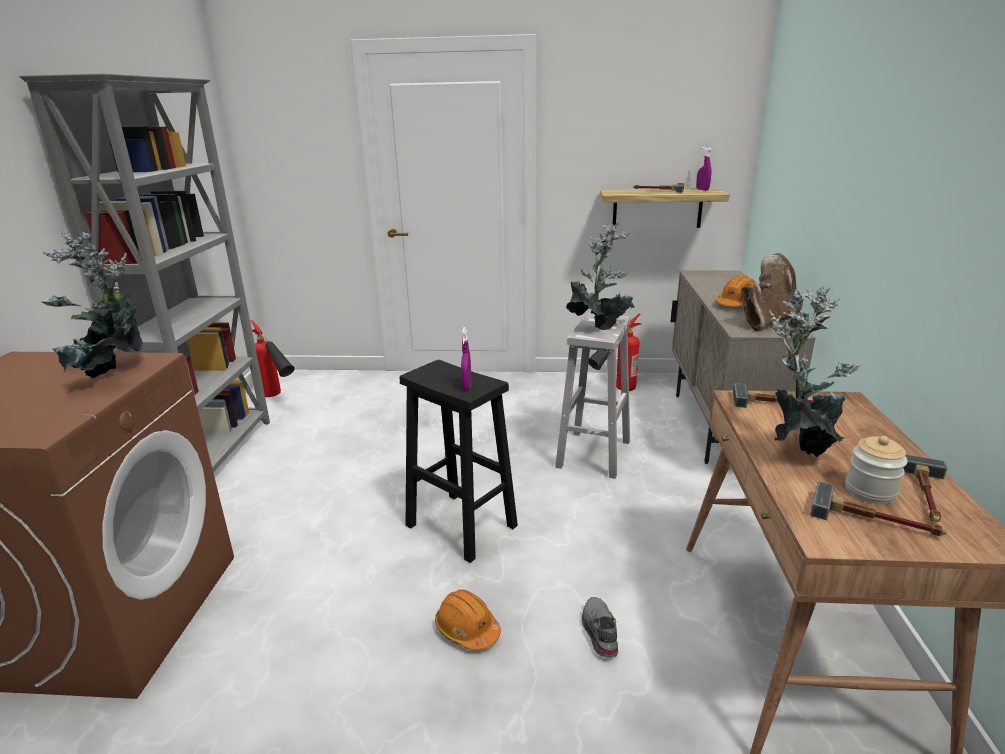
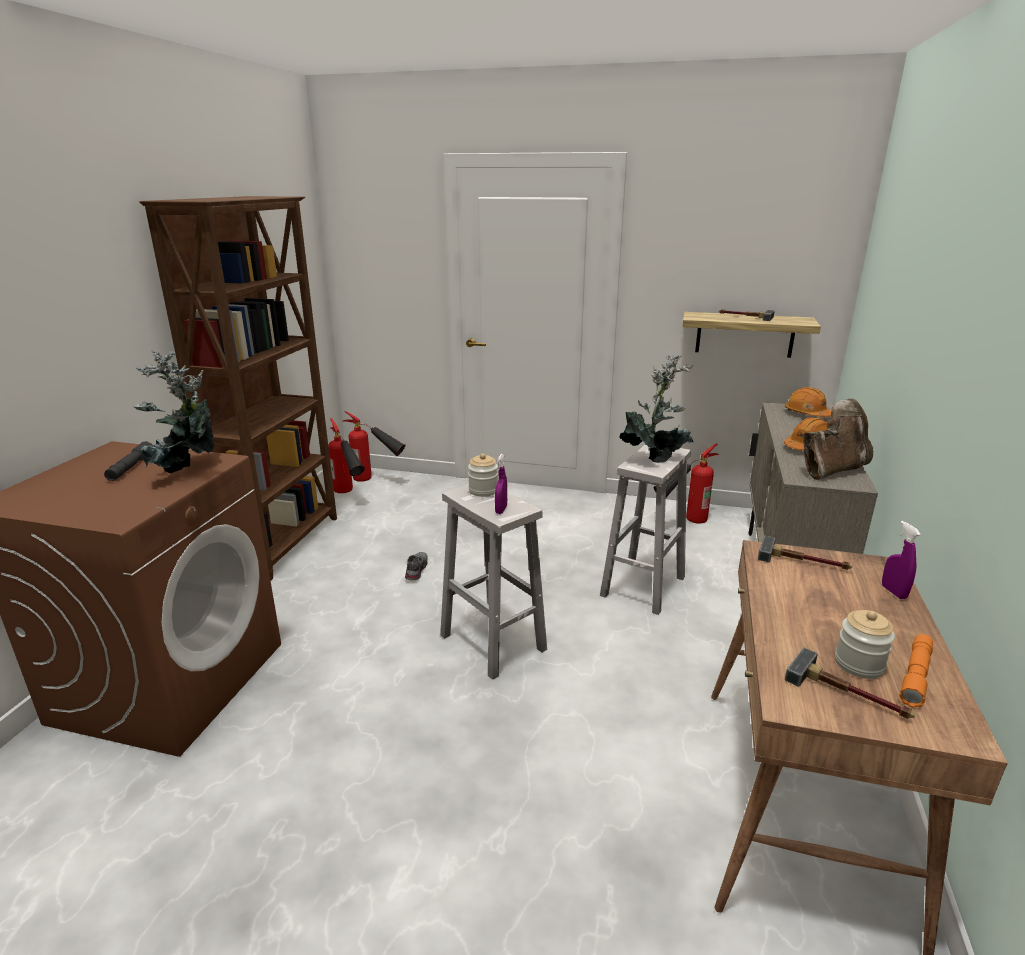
camera: 10 degrees right, 0 degrees up
grey bookcase [19,73,270,472] -> brown bookcase [139,196,337,581]
black stool [400,360,518,563] -> white stool [440,484,547,680]
orange hard hat [435,589,501,651] -> orange hard hat moved to [785,387,831,417]
grey shoe [582,597,618,658] -> grey shoe moved to [405,552,428,580]
purple spray bottle [696,147,711,191] -> purple spray bottle moved to [882,521,921,599]
potted plant [769,286,861,457] -> none
hammer [904,455,947,522] -> orange flashlight [899,634,933,708]
none -> grey flashlight [104,441,153,481]
none -> fire extinguisher [343,411,405,482]
none -> jar [468,453,498,497]

